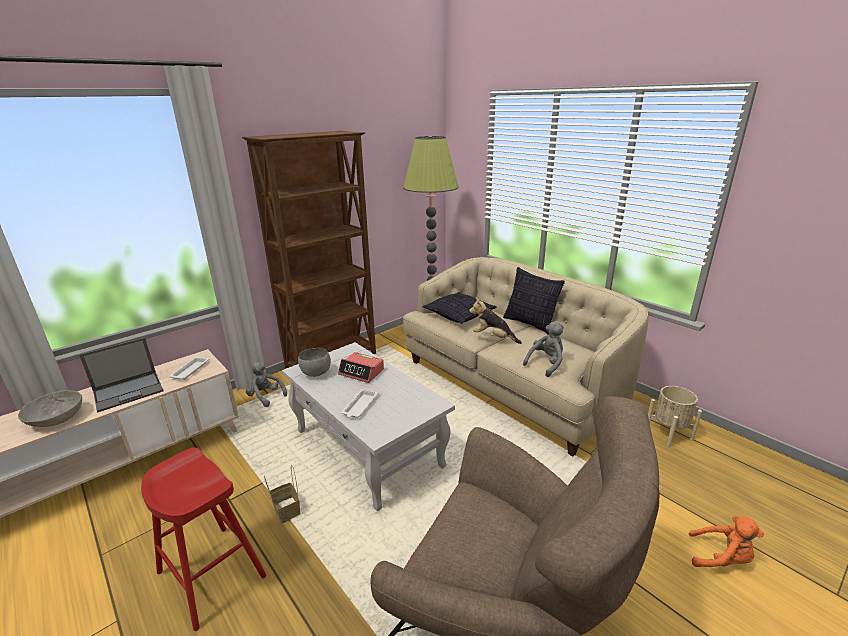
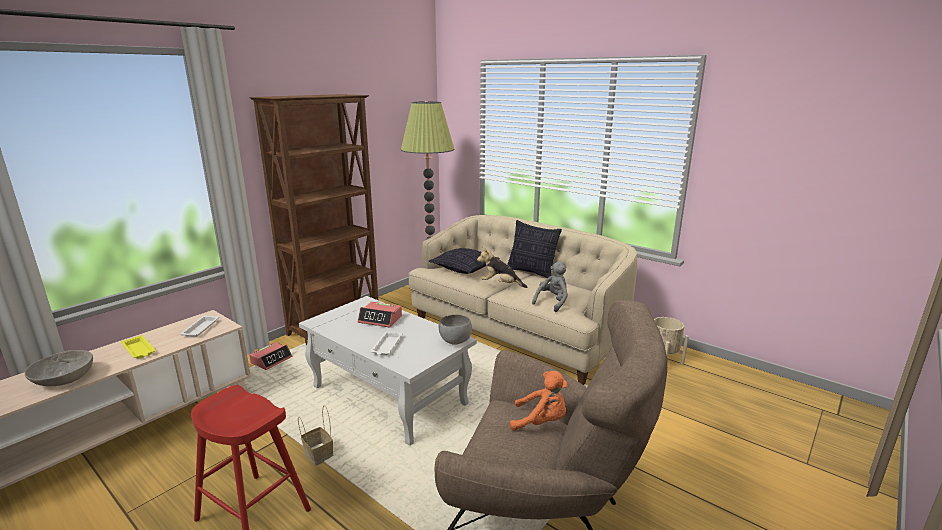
camera: 10 degrees left, 5 degrees down
laptop [79,338,163,412] -> yellow tray [121,335,156,359]
grey plush toy [246,362,287,407] -> alarm clock [249,342,292,370]
grey bowl [298,348,331,377] -> grey bowl moved to [439,314,472,344]
orange plush toy [689,515,764,567] -> orange plush toy moved to [510,371,568,431]

